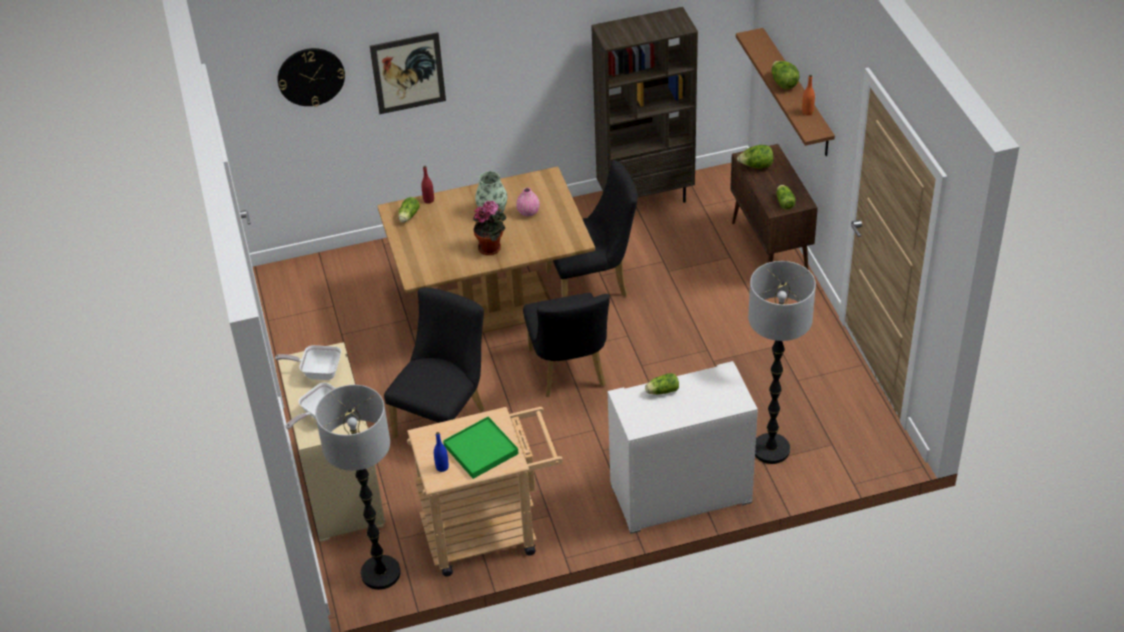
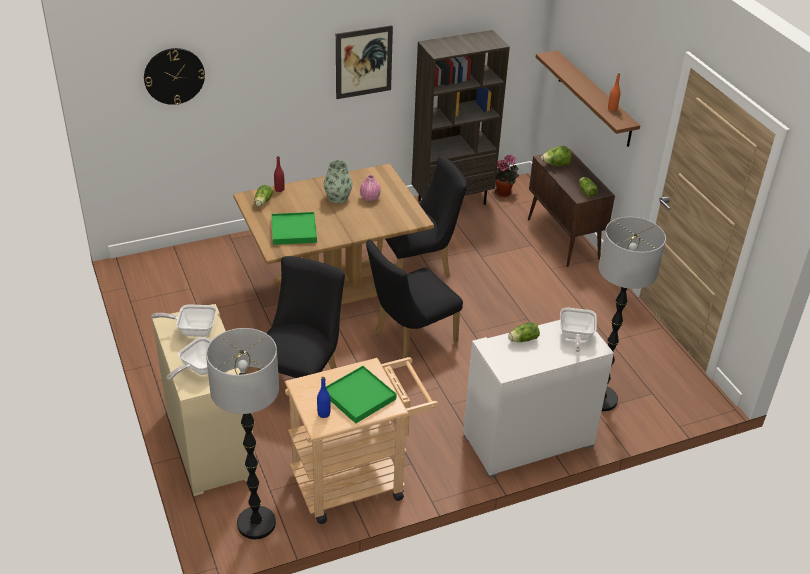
camera: 10 degrees left, 5 degrees down
picture [370,32,446,114] -> picture moved to [336,25,393,99]
potted plant [473,201,506,255] -> potted plant moved to [495,155,519,197]
black chair [523,293,610,397] -> black chair turned 75 degrees clockwise [366,240,463,358]
lettuce [772,61,800,90] -> none
none -> green tray [271,212,317,245]
none -> frying pan [560,308,597,352]

